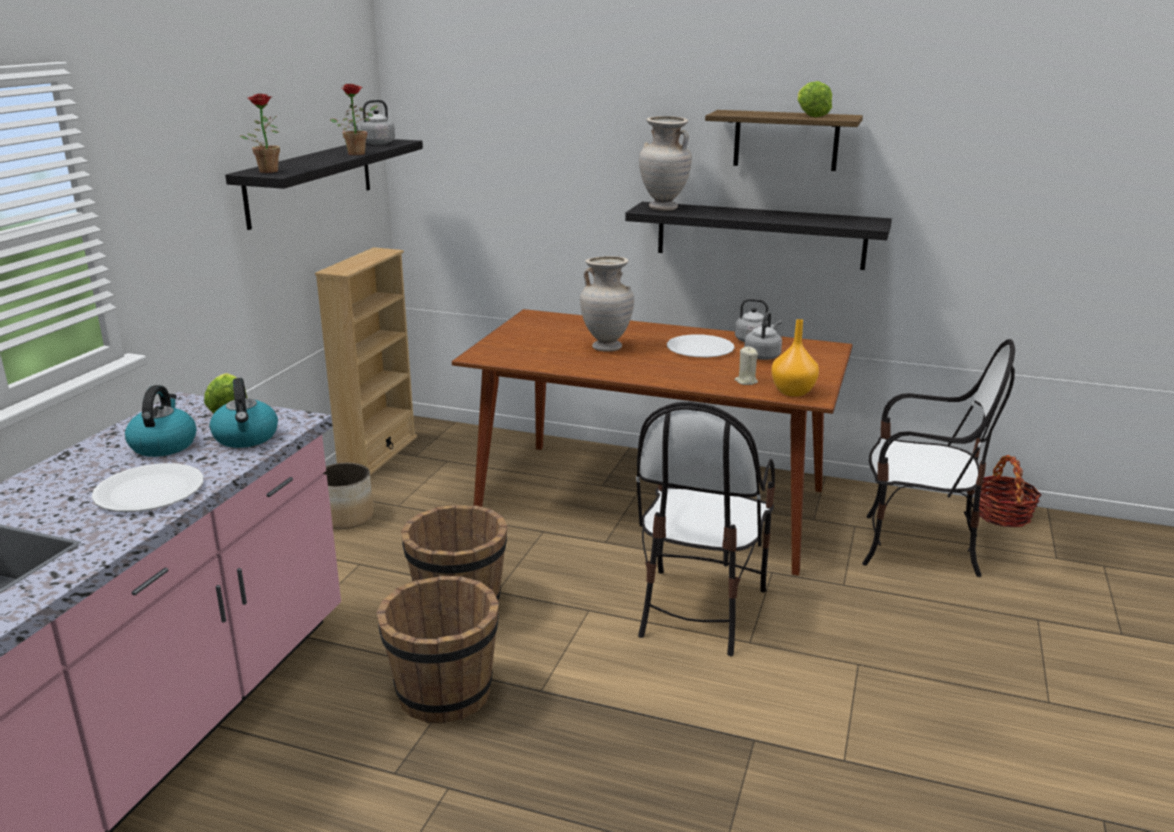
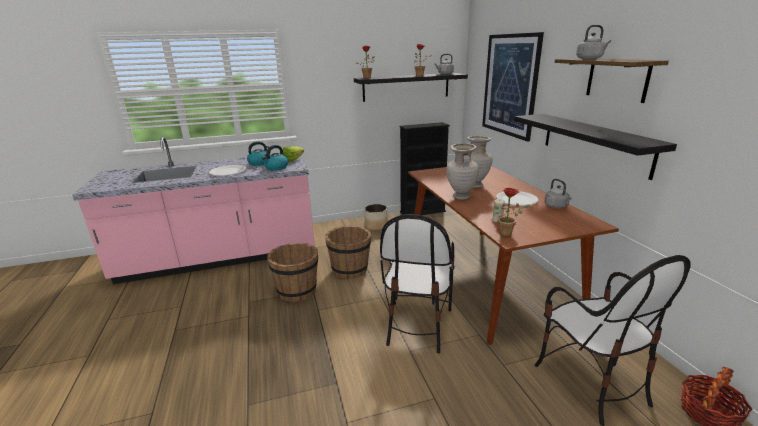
camera: 55 degrees right, 0 degrees up
beige bookcase [315,247,417,476] -> black bookcase [399,122,450,215]
chair [636,402,775,656] -> chair turned 60 degrees counterclockwise [380,214,455,353]
beige vase [639,116,692,211] -> beige vase moved to [446,143,479,200]
grey kettle [744,312,782,360] -> grey kettle moved to [576,25,611,59]
orange vase [771,319,819,397] -> potted plant [494,188,530,237]
lettuce [798,81,832,117] -> none
none -> picture [482,32,544,142]

